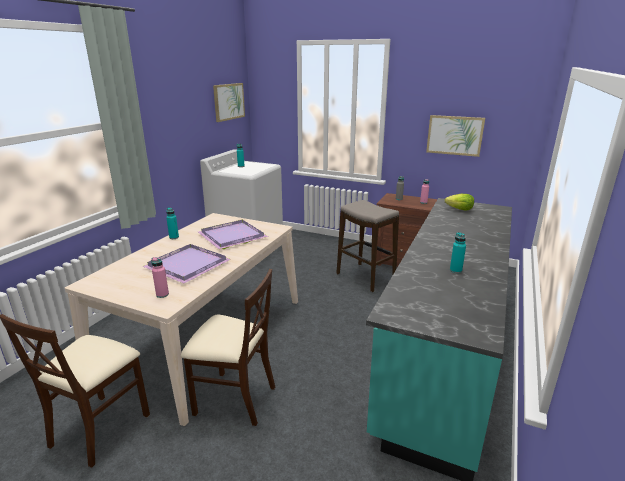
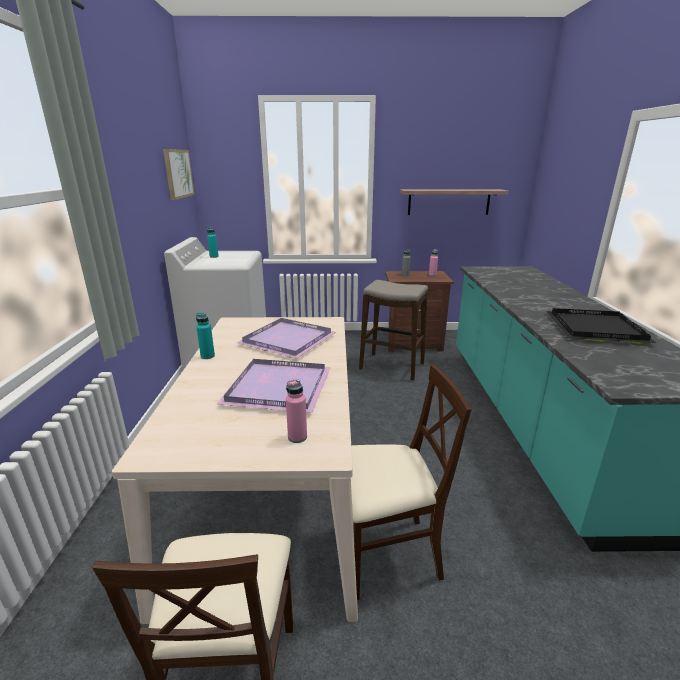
camera: 25 degrees left, 0 degrees up
picture [426,115,485,157] -> shelf [400,189,509,215]
lettuce [445,194,474,211] -> none
turquoise bottle [450,232,466,273] -> black tray [546,308,657,344]

